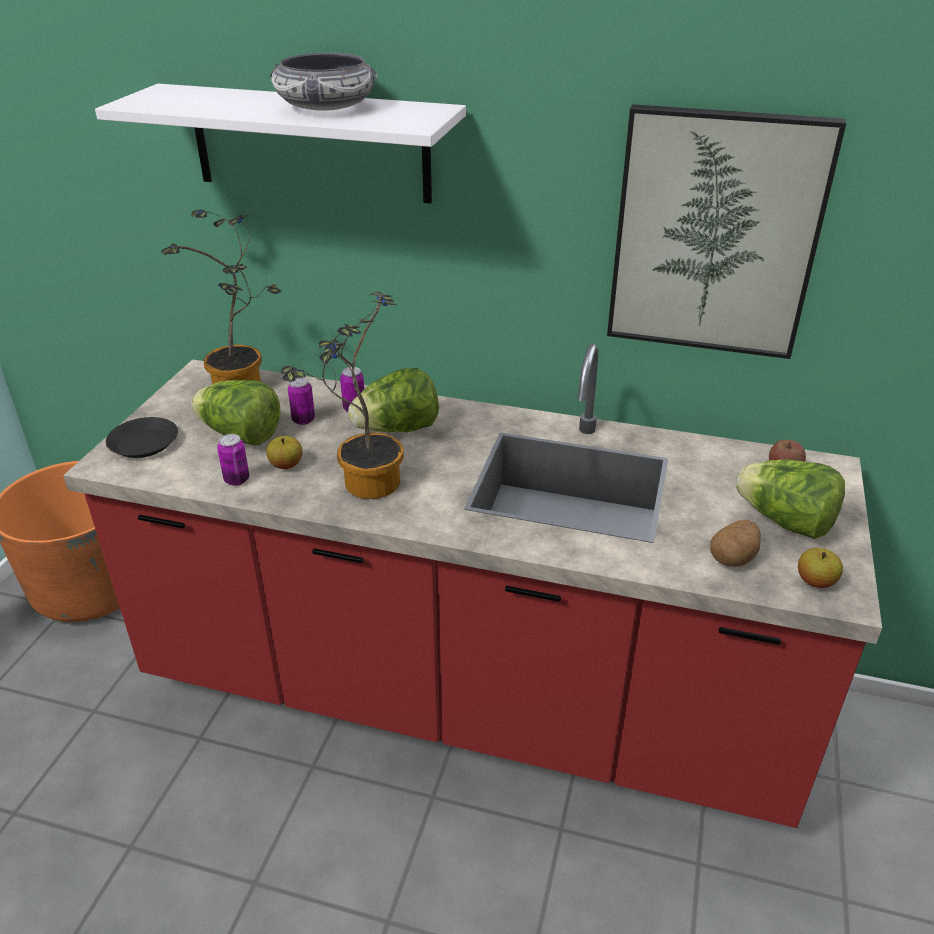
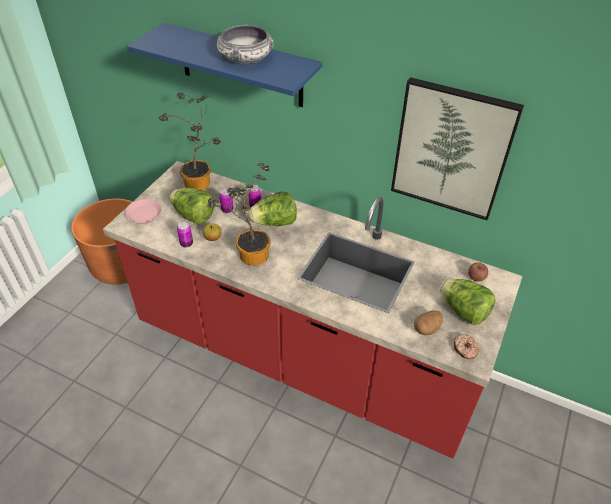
camera: 10 degrees right, 10 degrees up
white shelf [95,84,466,204] -> blue shelf [127,23,322,107]
black plate [106,417,178,458] -> pink plate [125,199,162,223]
apple [798,548,843,588] -> donut [454,335,479,359]

